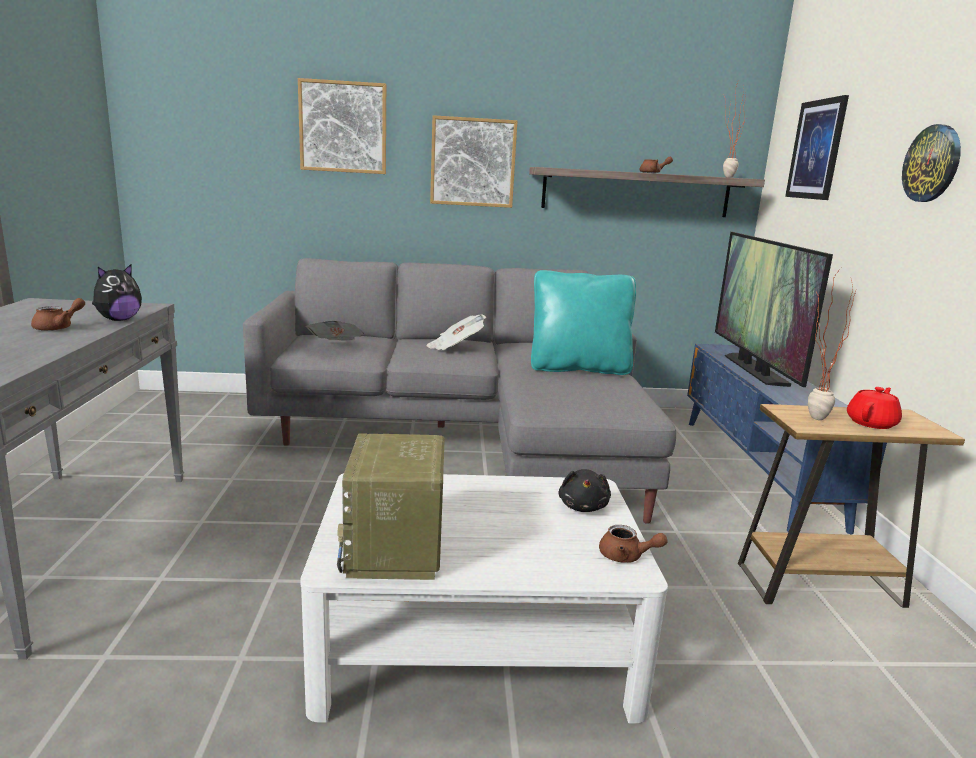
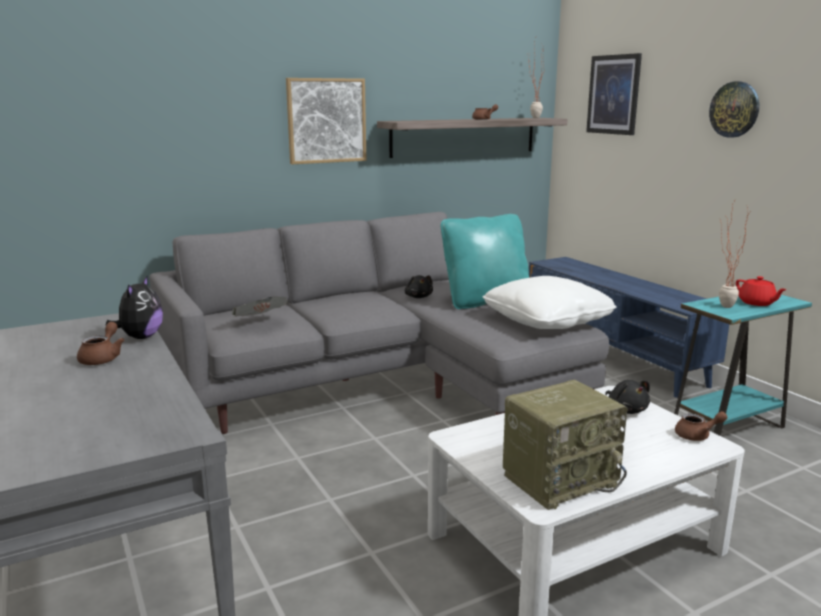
camera: 25 degrees left, 0 degrees up
picture [298,78,386,174] -> none
radio [337,433,445,580] -> radio turned 90 degrees counterclockwise [503,380,628,510]
newspaper [427,315,486,350] -> none
television [715,232,833,387] -> none
brown side table [738,404,965,608] -> turquoise side table [674,295,812,436]
red teapot [847,387,902,429] -> red teapot turned 135 degrees clockwise [736,276,787,306]
none -> black plush toy [405,275,433,298]
none -> white pillow [483,276,617,329]

